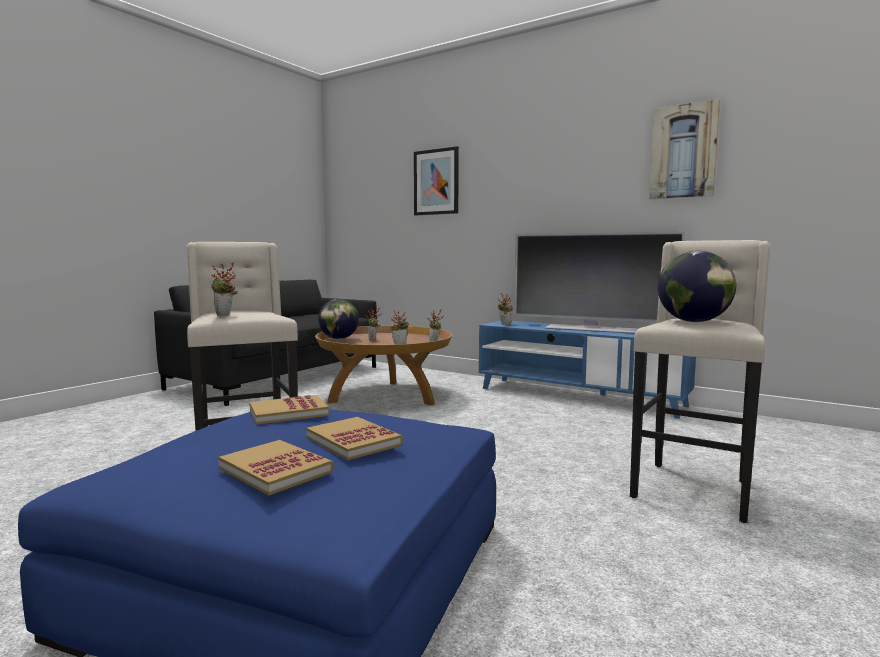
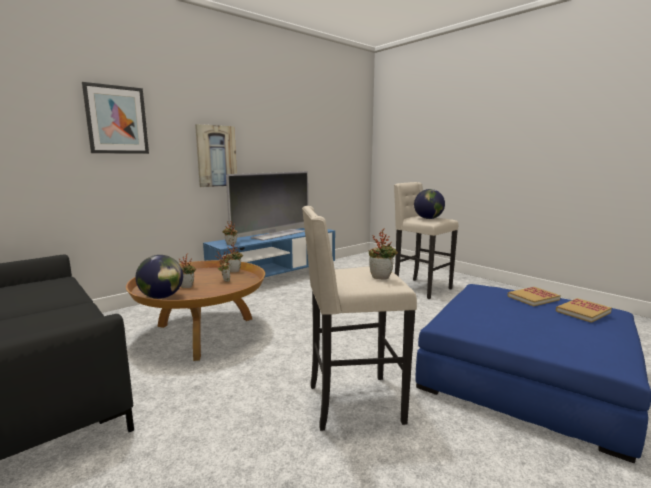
camera: 75 degrees left, 5 degrees up
book [250,395,329,425] -> none
picture [649,99,720,199] -> picture moved to [195,124,237,187]

